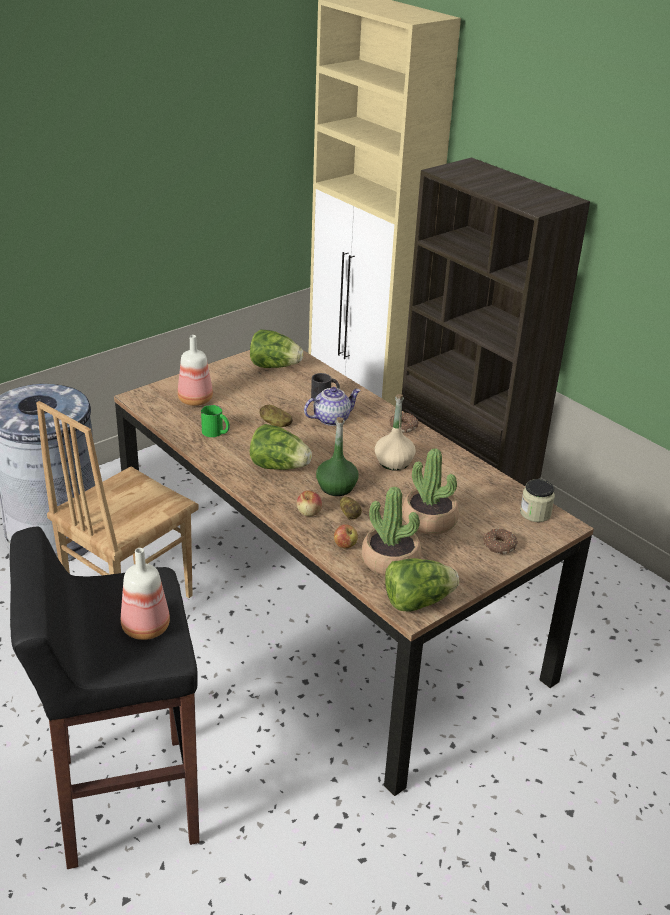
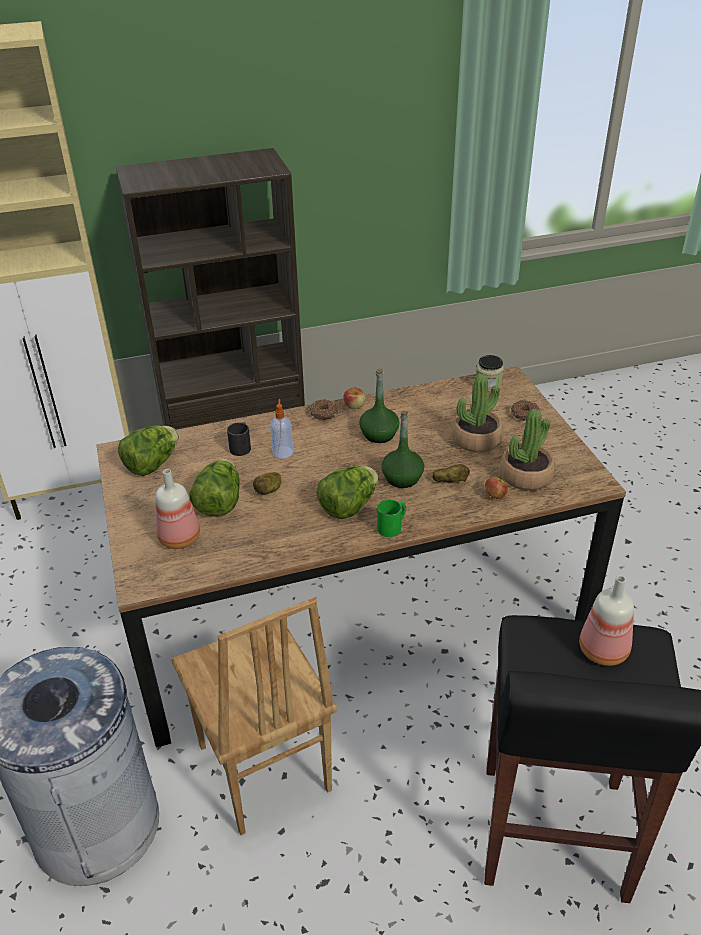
camera: 65 degrees left, 5 degrees up
green mug [201,405,230,437] -> green mug moved to [377,499,406,537]
apple [297,490,322,516] -> apple moved to [343,387,366,409]
teapot [304,387,361,426] -> soap dispenser [270,399,293,459]
beige bottle [375,394,416,471] -> green bottle [359,369,399,443]
lettuce [385,558,459,612] -> lettuce moved to [190,459,239,517]

